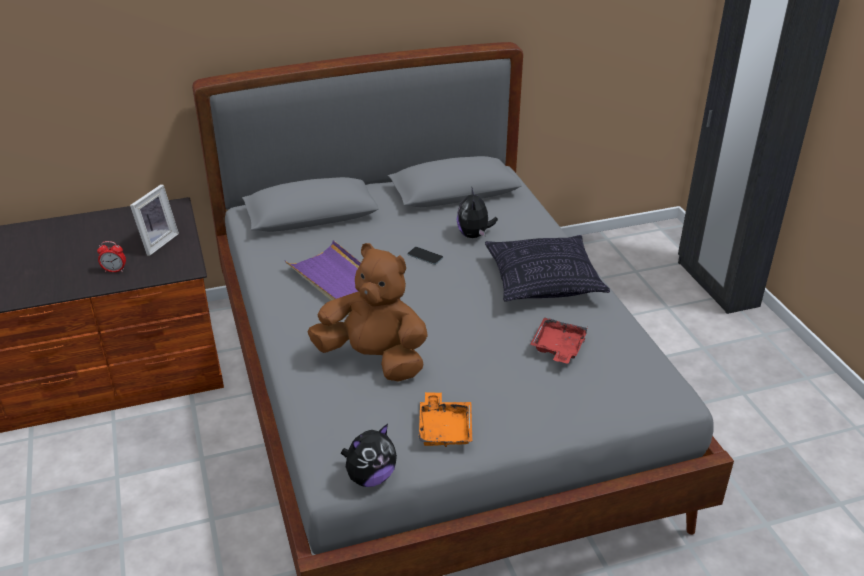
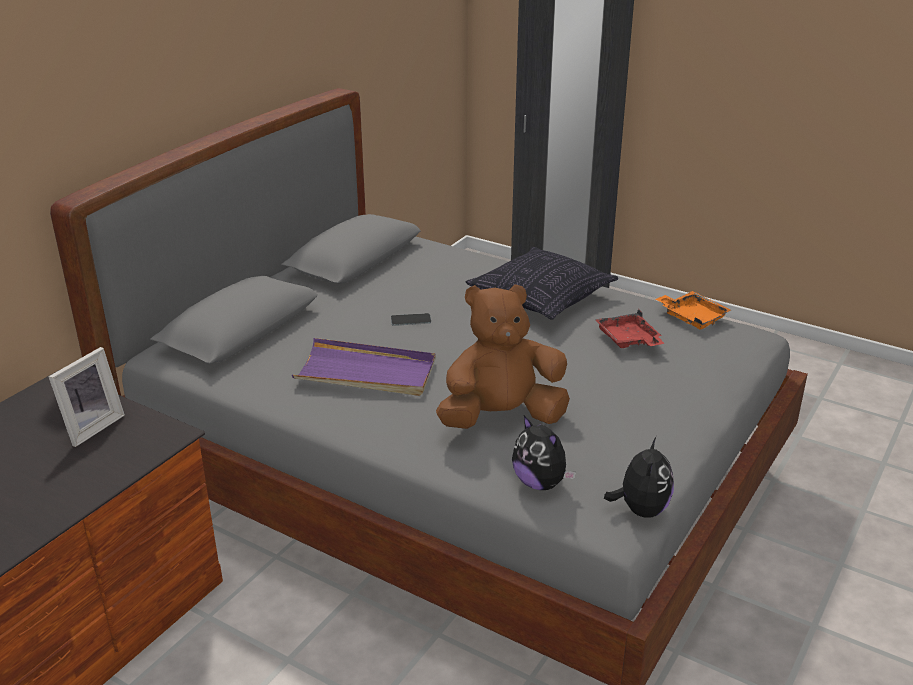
camera: 40 degrees left, 5 degrees down
alarm clock [97,241,126,272] -> none
picture frame [130,184,179,256] -> picture frame turned 45 degrees clockwise [49,347,125,447]
orange tray [419,392,472,447] -> orange tray moved to [655,291,731,330]
plush toy [457,187,498,238] -> plush toy moved to [512,416,576,490]

